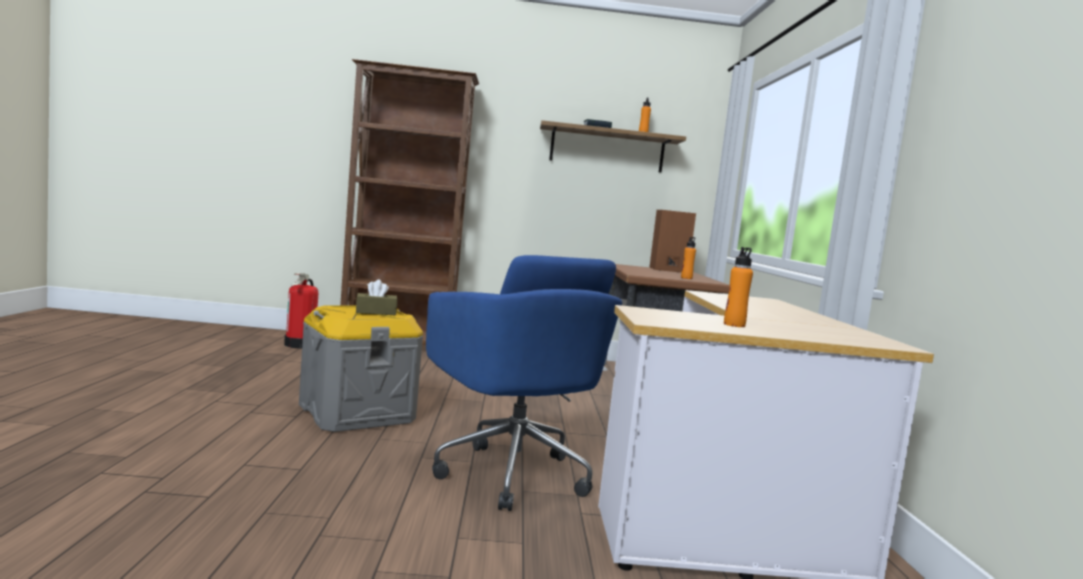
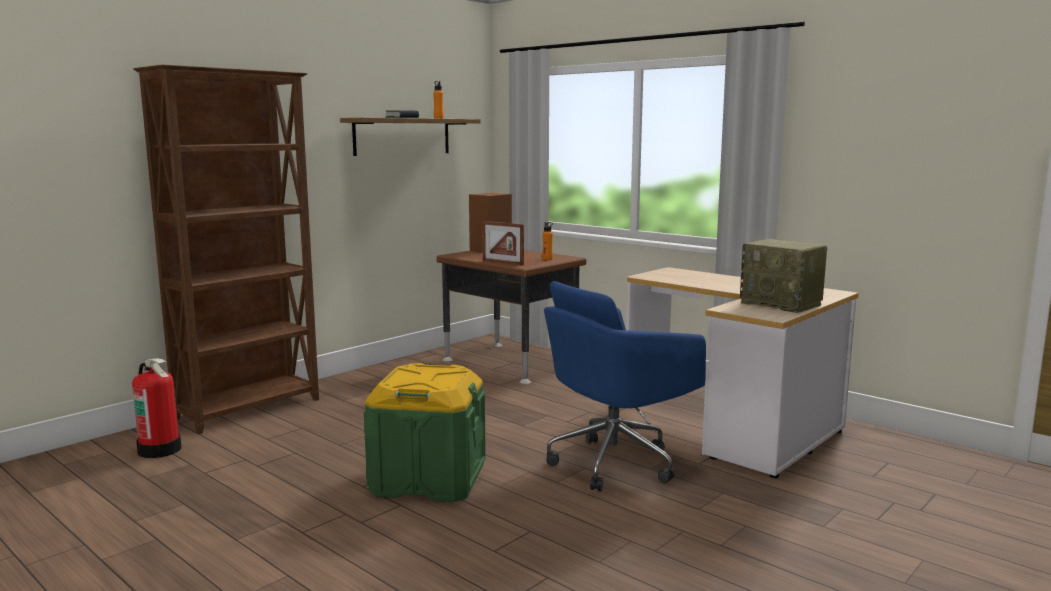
camera: 45 degrees left, 5 degrees up
grey storage box [299,305,423,432] -> green storage box [364,363,486,502]
brown tissue box [356,279,397,315] -> none
blue office chair [426,255,622,511] -> blue office chair turned 135 degrees clockwise [544,281,706,491]
orange bottle [724,247,753,327] -> radio [740,239,827,313]
none -> picture frame [482,221,524,266]

